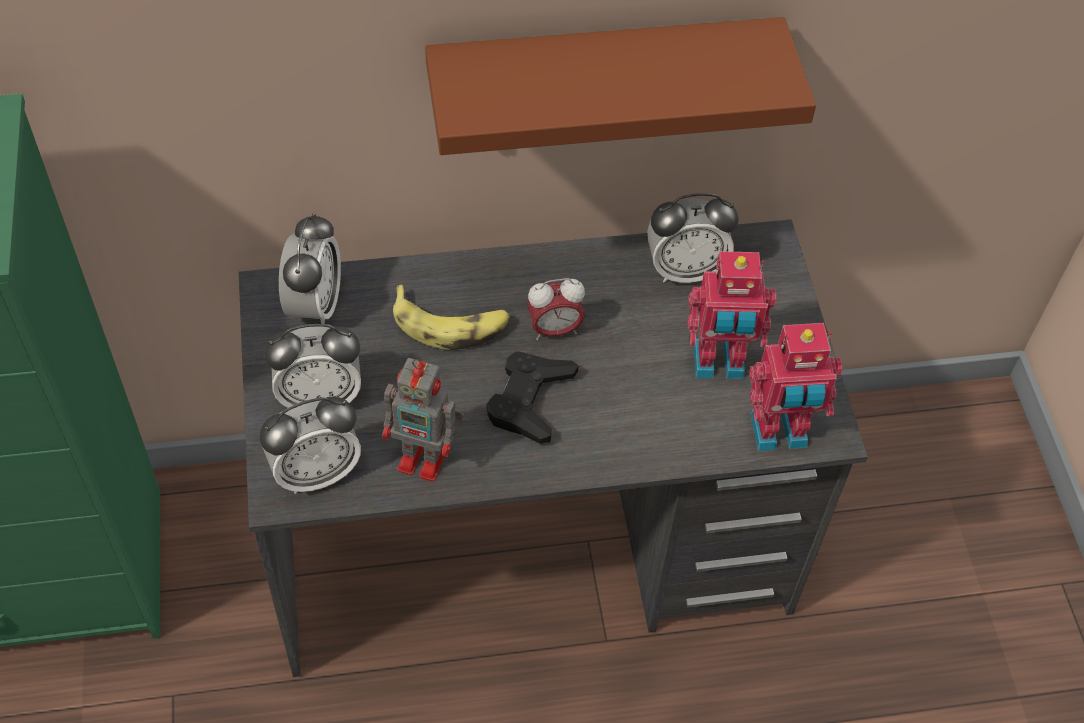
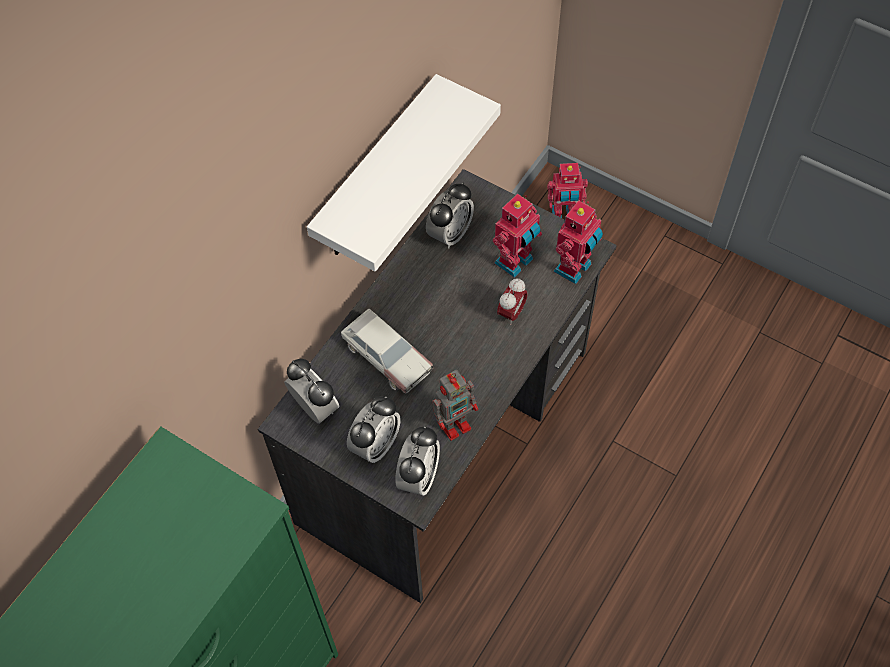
camera: 45 degrees left, 5 degrees up
banana [393,284,510,350] -> toy car [341,309,434,393]
brown shelf [425,17,816,155] -> white shelf [307,74,501,272]
black game controller [487,351,579,444] -> none
alarm clock [527,278,585,340] -> alarm clock moved to [497,278,528,325]
none -> toy robot [547,163,588,218]

